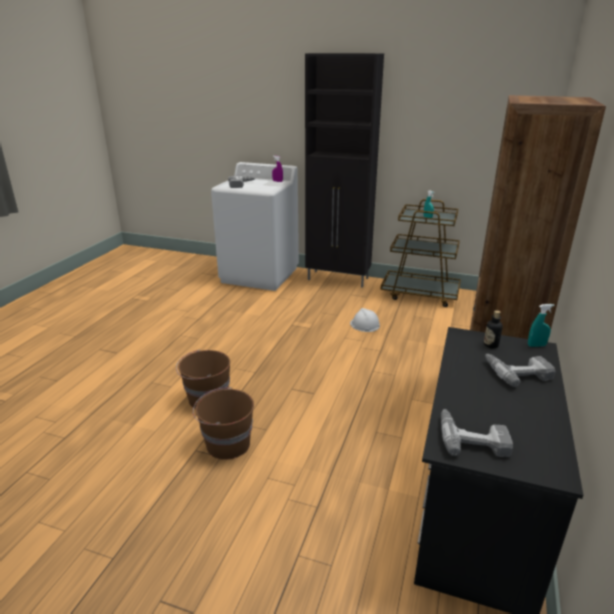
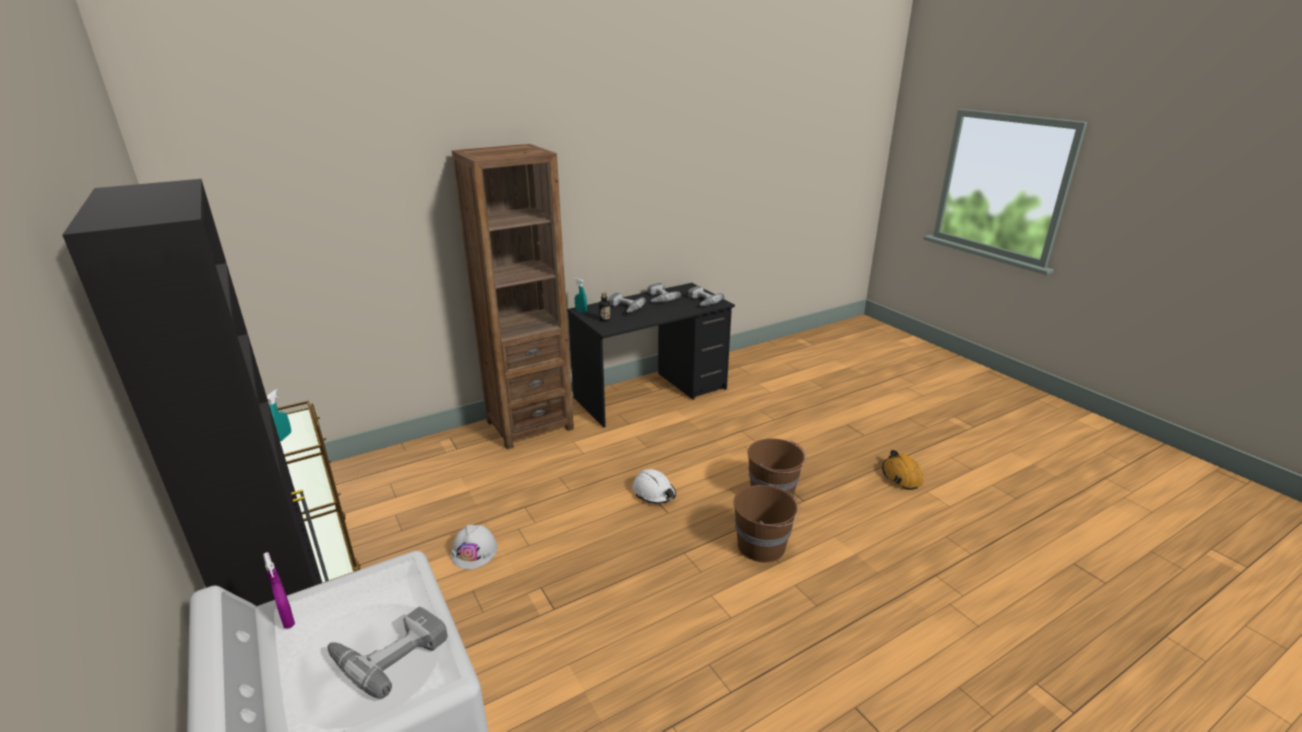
camera: 140 degrees left, 0 degrees up
none -> white hard hat [633,469,676,504]
none -> power drill [648,283,681,303]
none -> orange hard hat [882,450,923,490]

